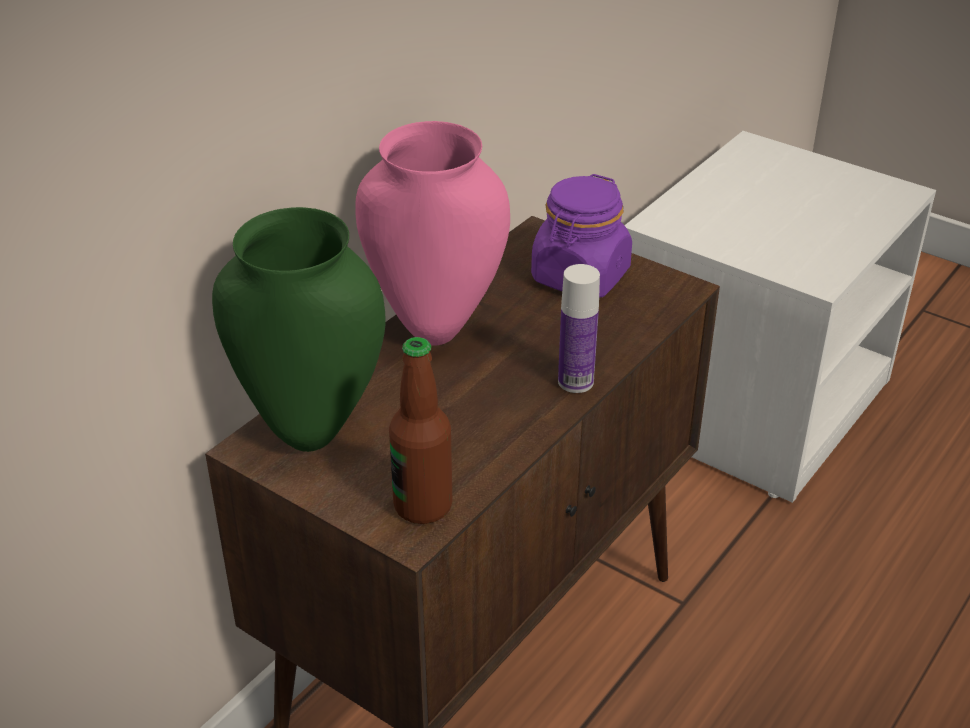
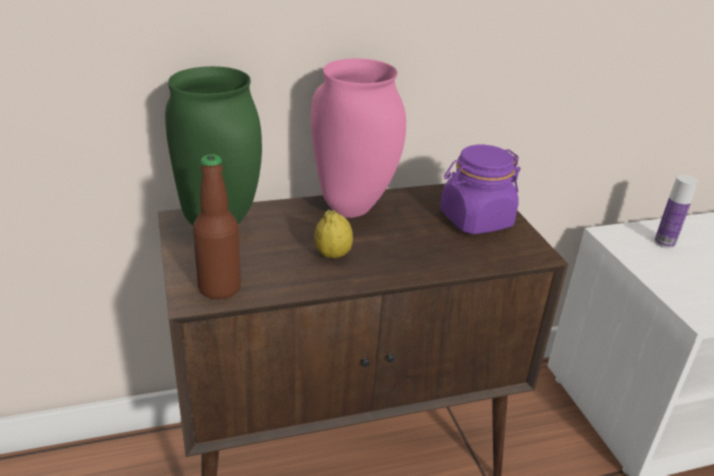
camera: 35 degrees right, 5 degrees down
bottle [558,264,600,393] -> bottle moved to [654,175,698,248]
none -> lemon [314,210,353,258]

